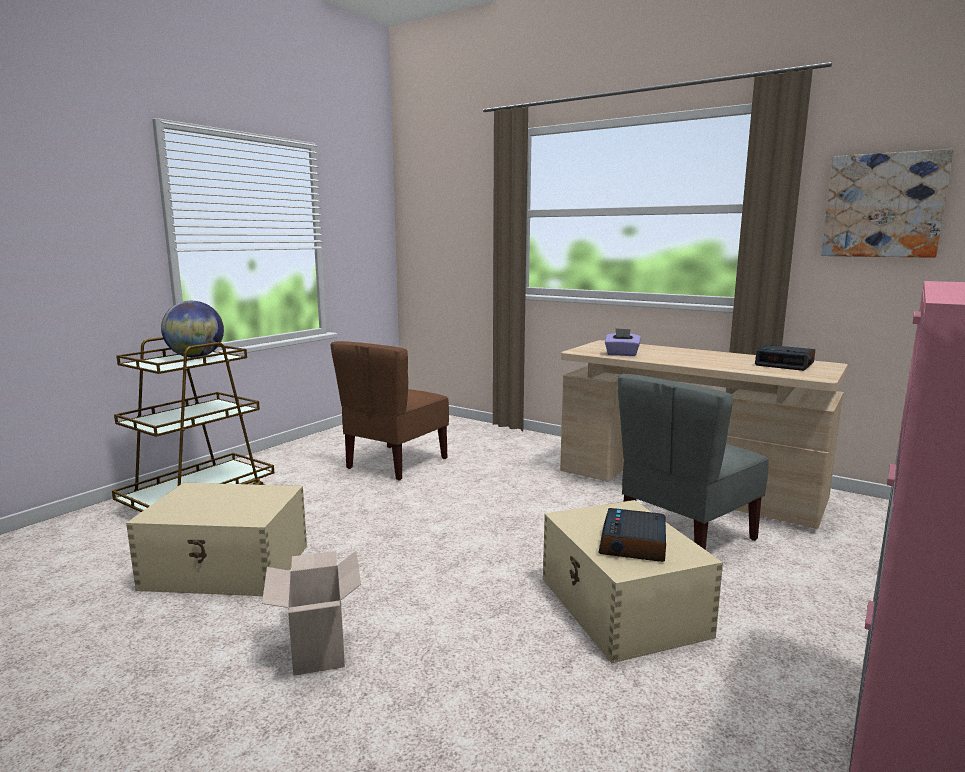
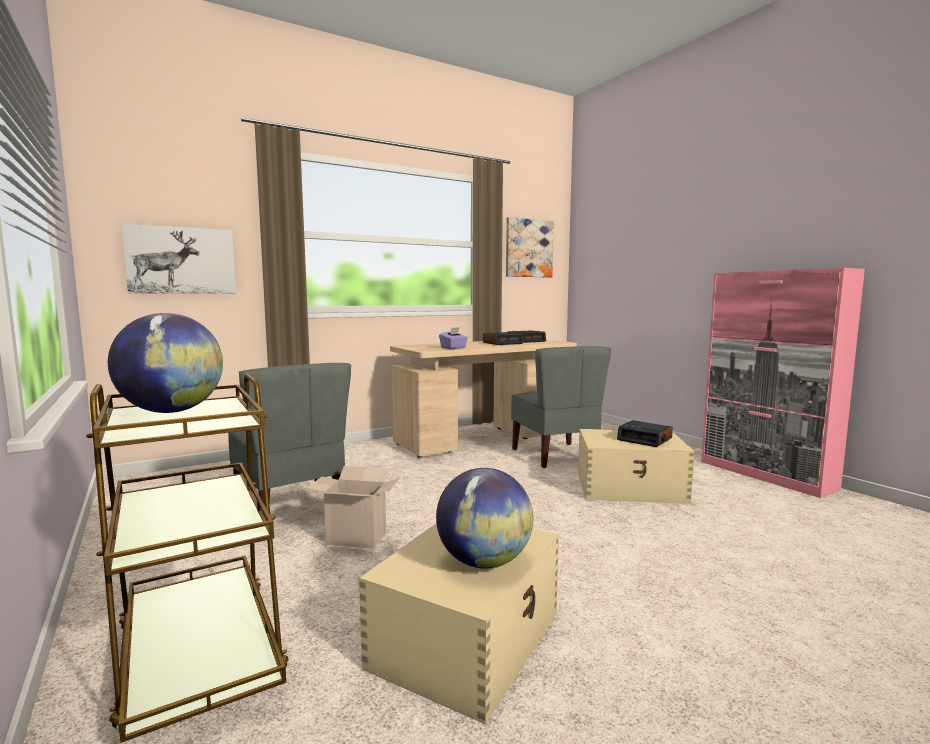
camera: 65 degrees left, 5 degrees down
cardboard box [262,551,361,676] -> cardboard box moved to [306,466,401,549]
brown chair [330,341,449,480] -> grey chair [228,363,351,516]
none -> picture [121,223,236,294]
none -> globe [436,468,533,568]
none -> alarm clock [483,332,523,345]

